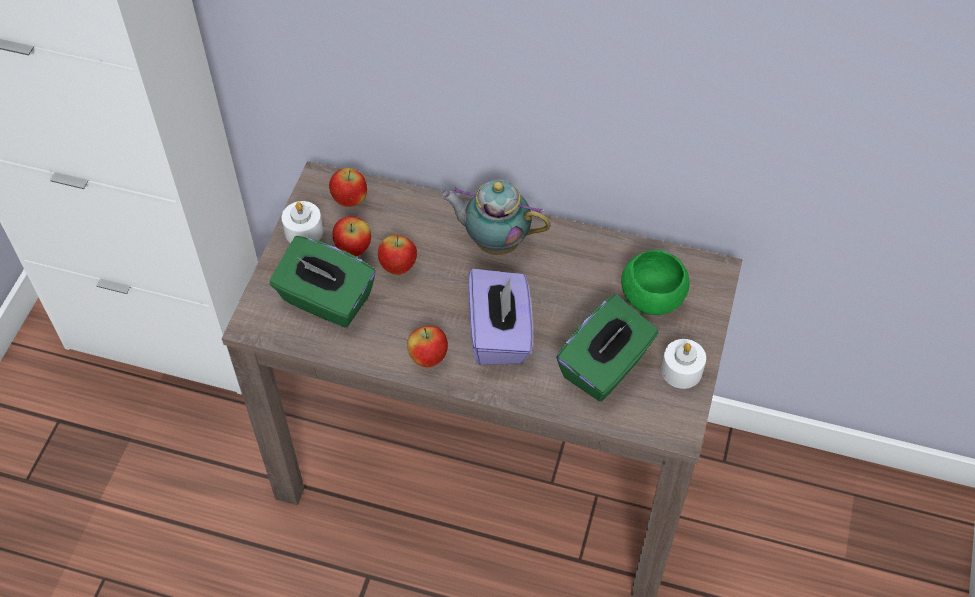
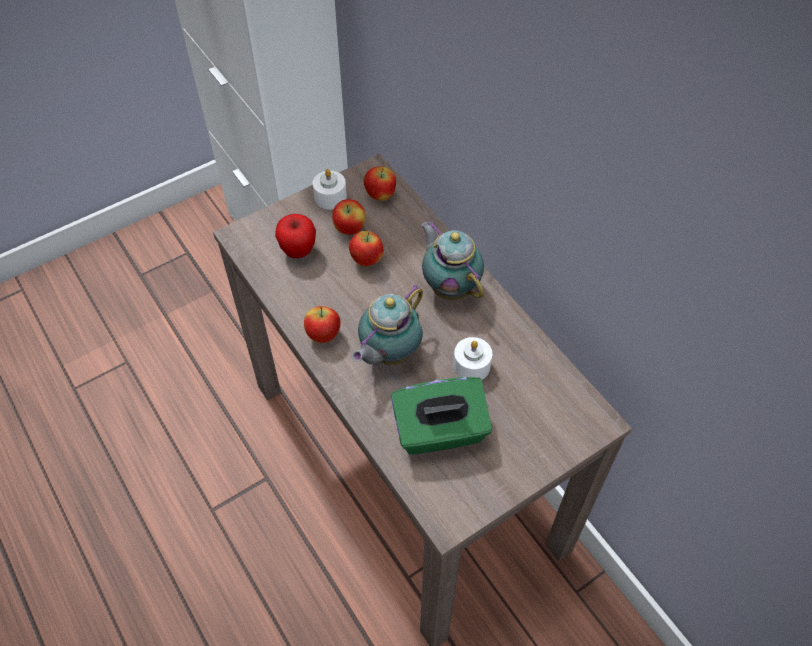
camera: 40 degrees right, 0 degrees up
green tissue box [270,236,376,327] -> apple [275,214,316,258]
purple tissue box [468,269,533,365] -> teapot [352,285,423,365]
green bowl [621,250,690,315] -> none
white candle [661,339,706,389] -> white candle moved to [453,337,492,380]

